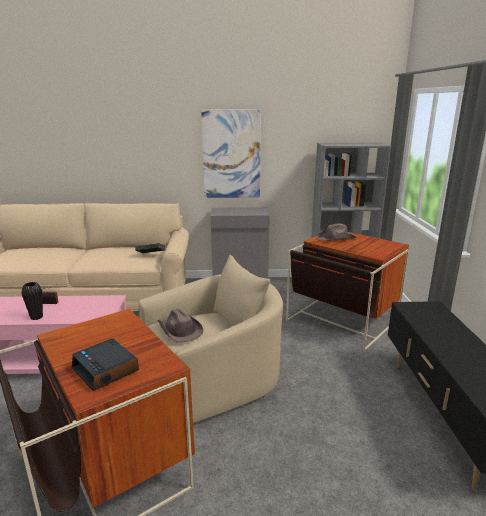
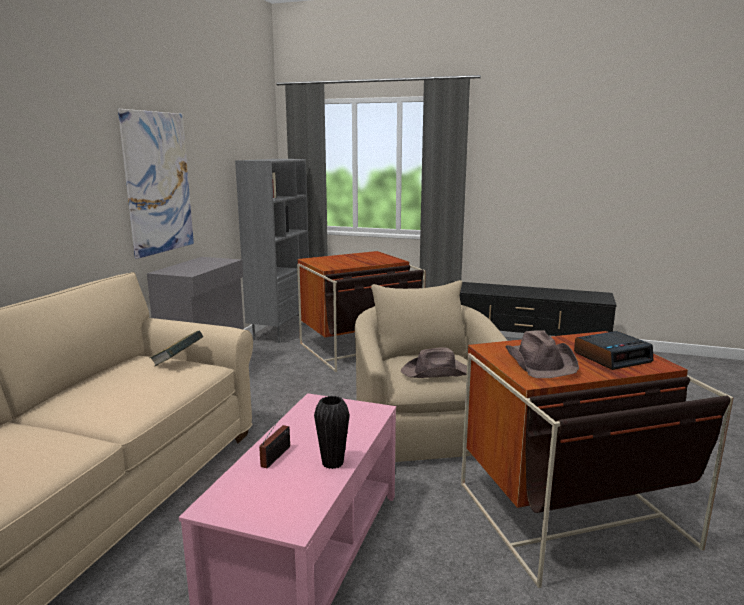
camera: 70 degrees left, 5 degrees down
brown hat [316,223,357,241] -> brown hat moved to [505,330,579,378]

